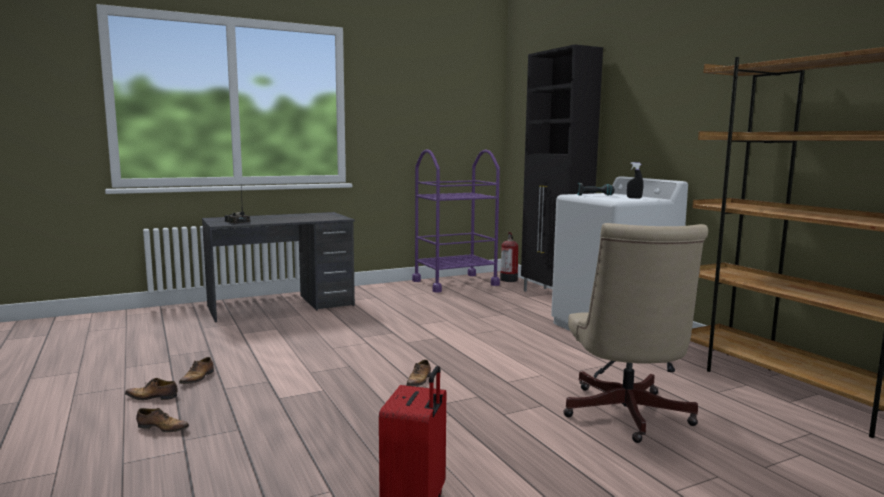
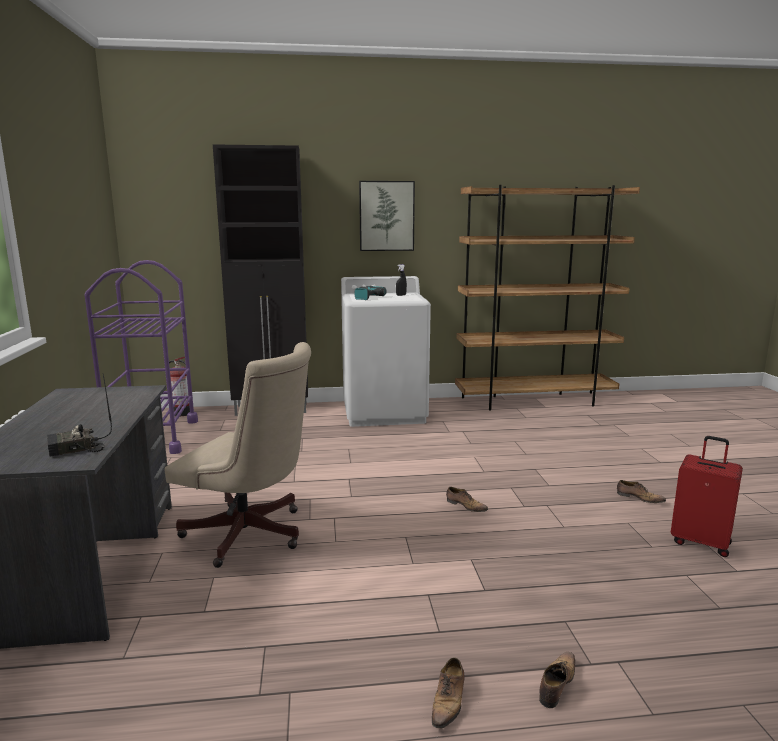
camera: 70 degrees left, 5 degrees up
shoe [179,357,214,384] -> shoe moved to [617,480,666,503]
beige office chair [563,223,708,443] -> beige office chair moved to [164,342,311,568]
none -> picture [359,181,415,251]

